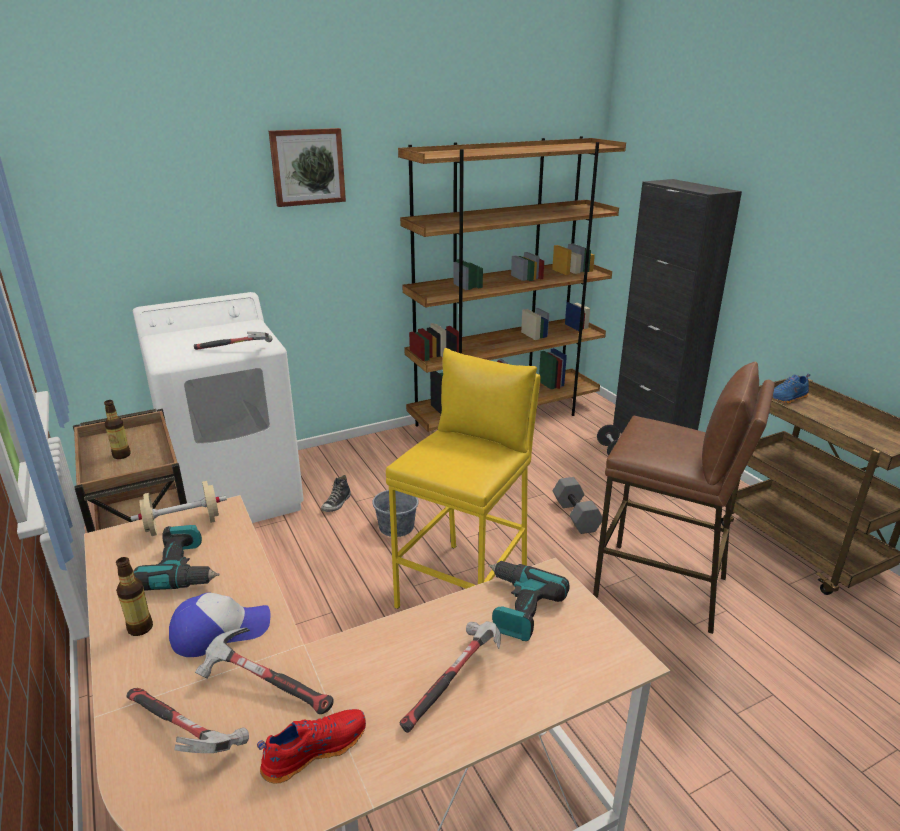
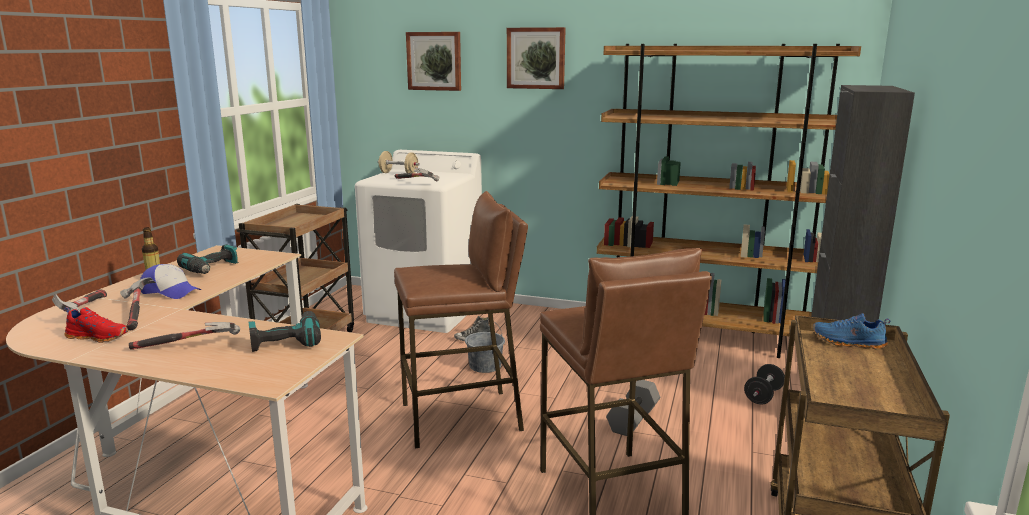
camera: 45 degrees right, 10 degrees down
bottle [104,400,131,459] -> none
beige dumbbell [131,481,227,536] -> beige dumbbell moved to [378,151,420,173]
yellow stool [386,348,541,609] -> brown stool [394,191,528,449]
none -> picture [406,32,461,91]

